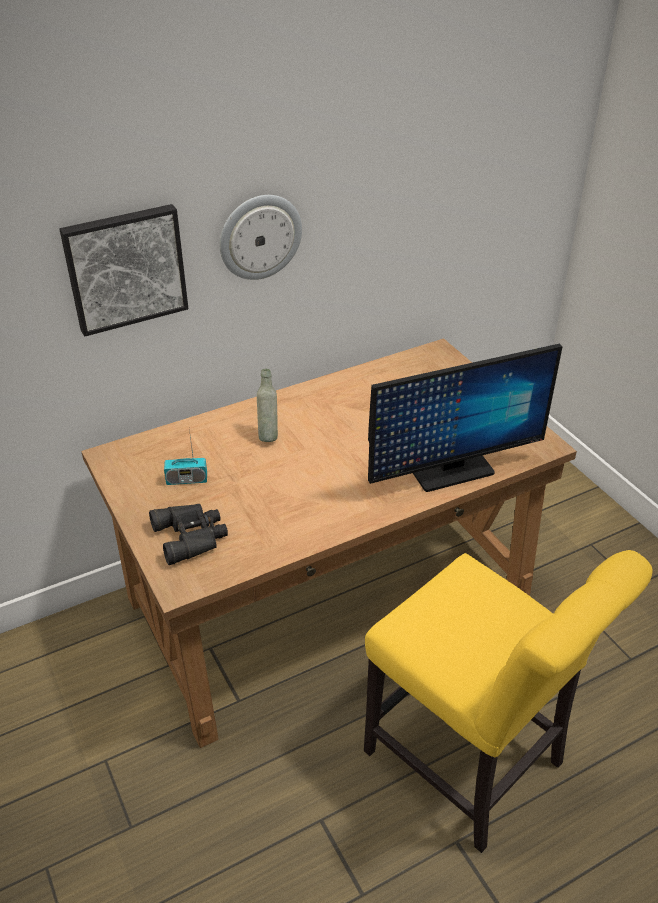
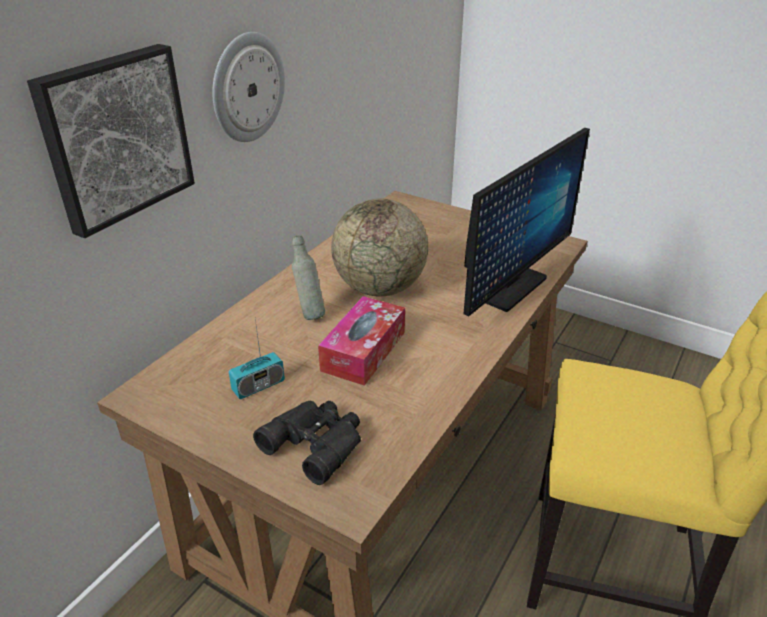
camera: 30 degrees left, 5 degrees down
none -> tissue box [318,296,405,386]
none -> globe [331,198,428,296]

